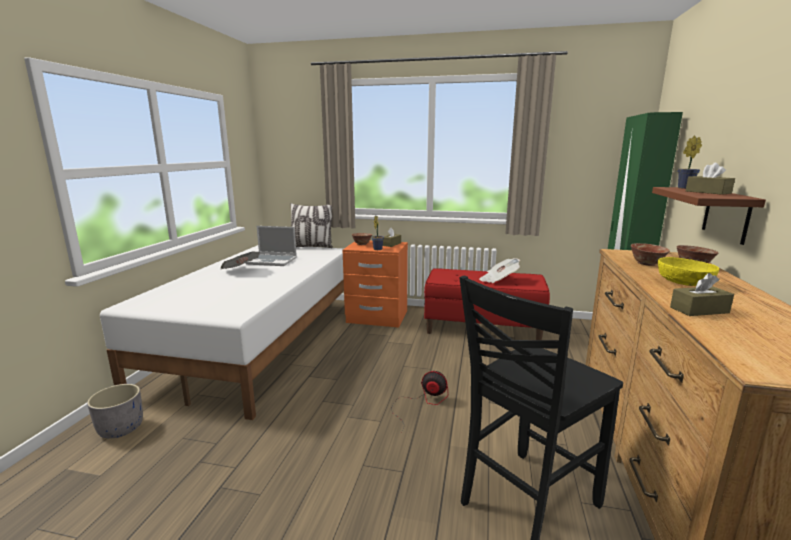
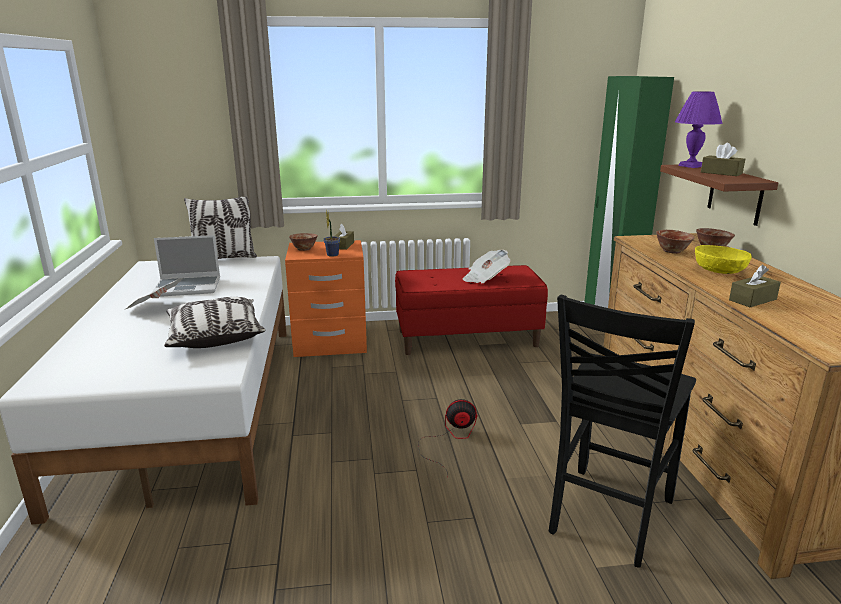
camera: 20 degrees left, 5 degrees up
grey planter [87,384,143,439] -> none
potted plant [678,136,702,189] -> purple table lamp [675,91,722,168]
none -> pillow [164,297,265,348]

